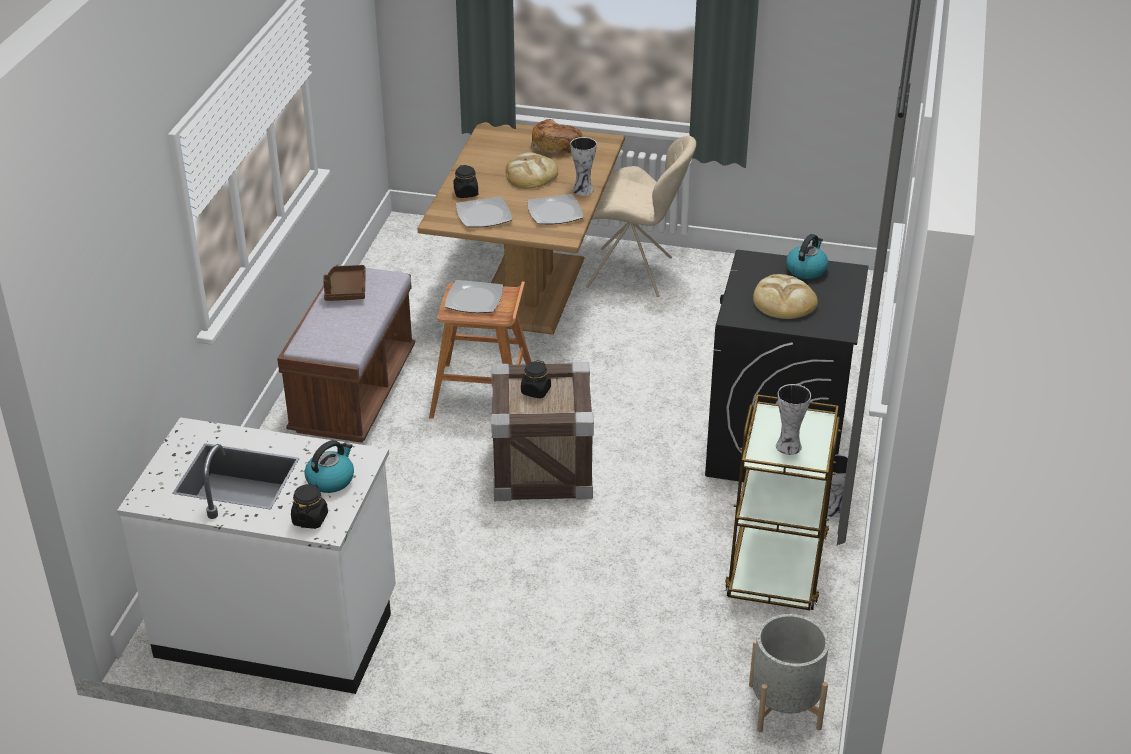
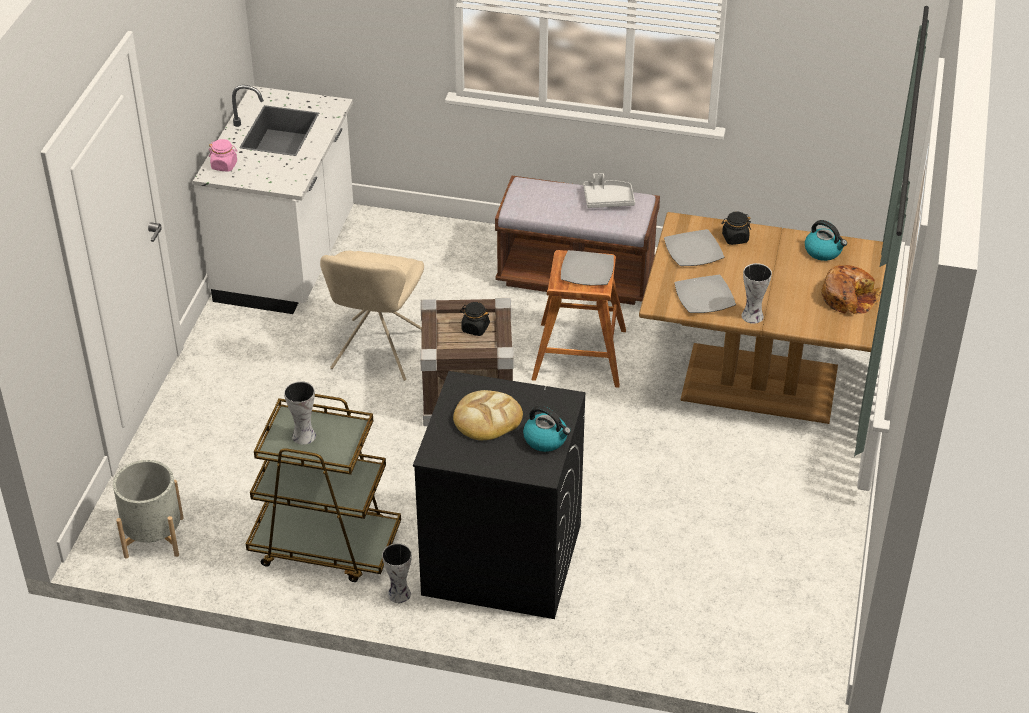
camera: 90 degrees right, 5 degrees up
black jar [291,483,328,529] -> pink jar [209,139,237,172]
kettle [304,440,354,493] -> kettle moved to [805,220,847,261]
brown tray [323,265,366,301] -> grey tray [583,173,635,208]
bread [505,152,558,188] -> none
beige chair [586,136,696,297] -> beige chair moved to [320,251,424,381]

